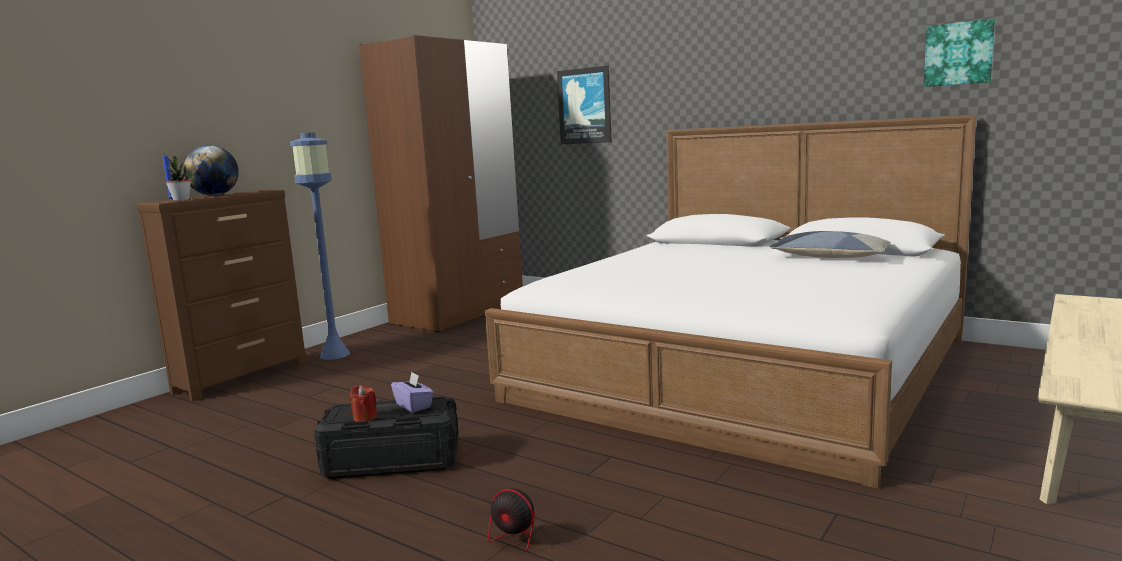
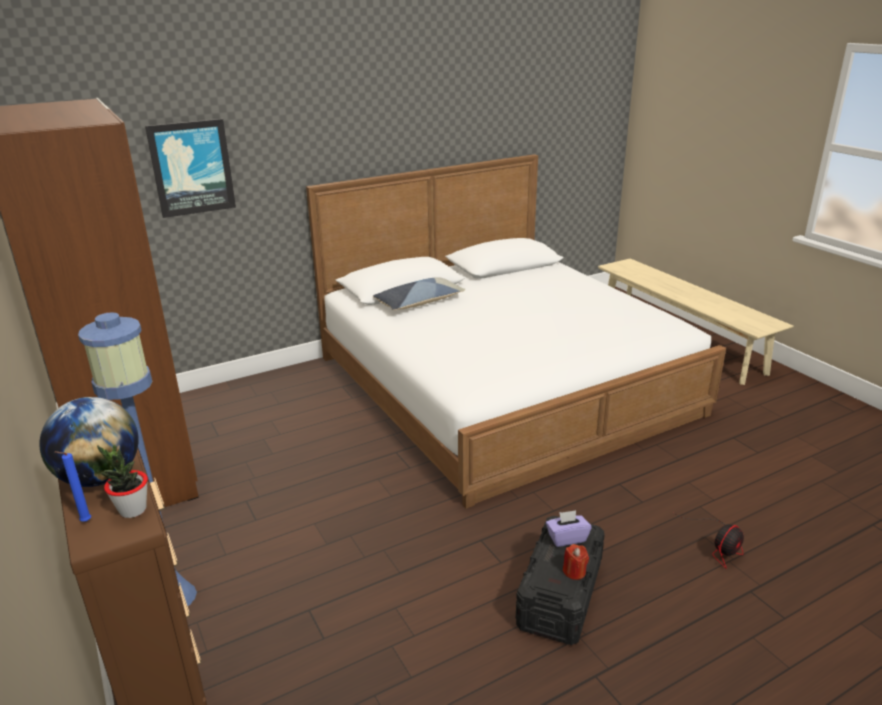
camera: 65 degrees left, 15 degrees up
pillow [770,231,891,258] -> pillow moved to [373,277,465,310]
picture [924,18,995,87] -> none

